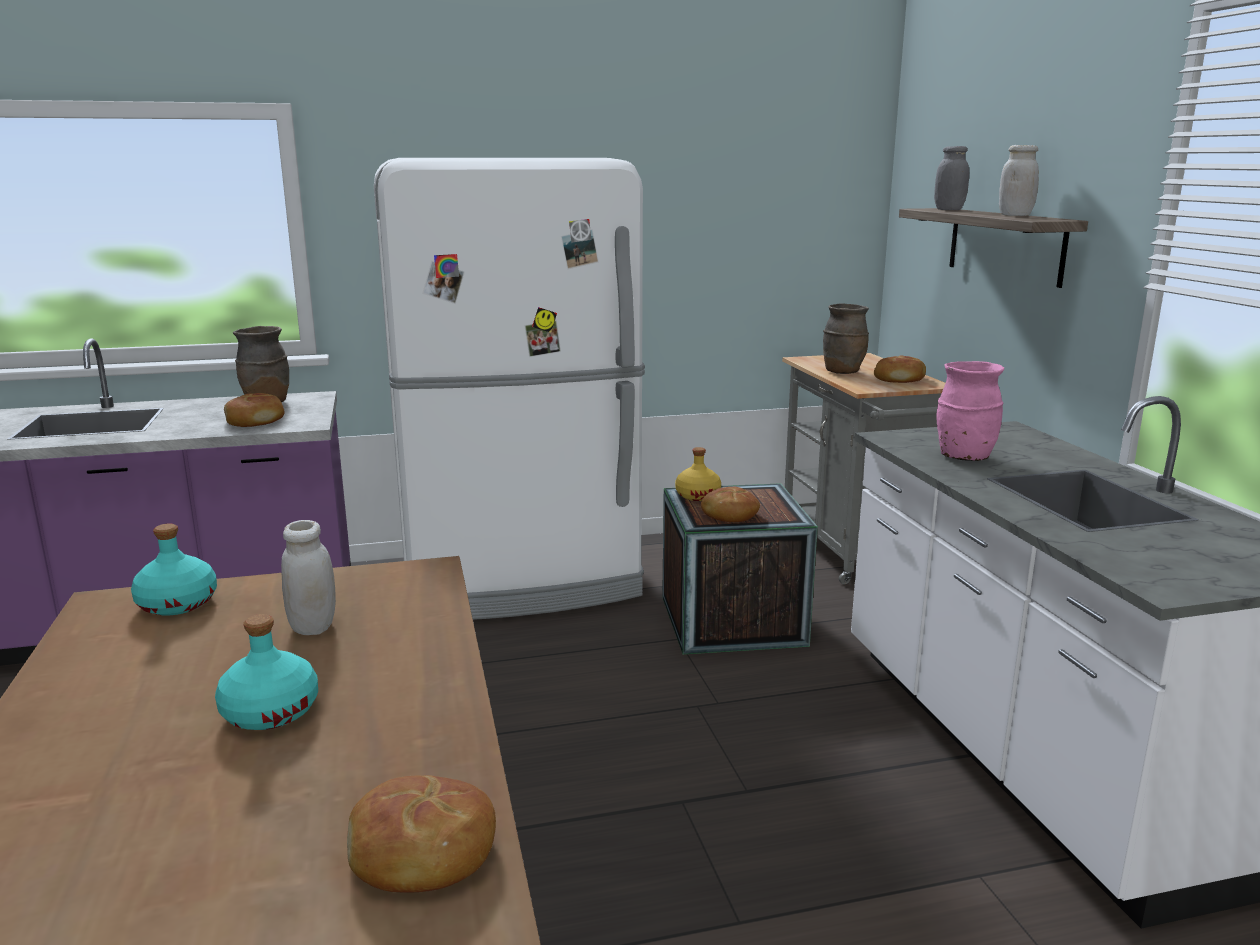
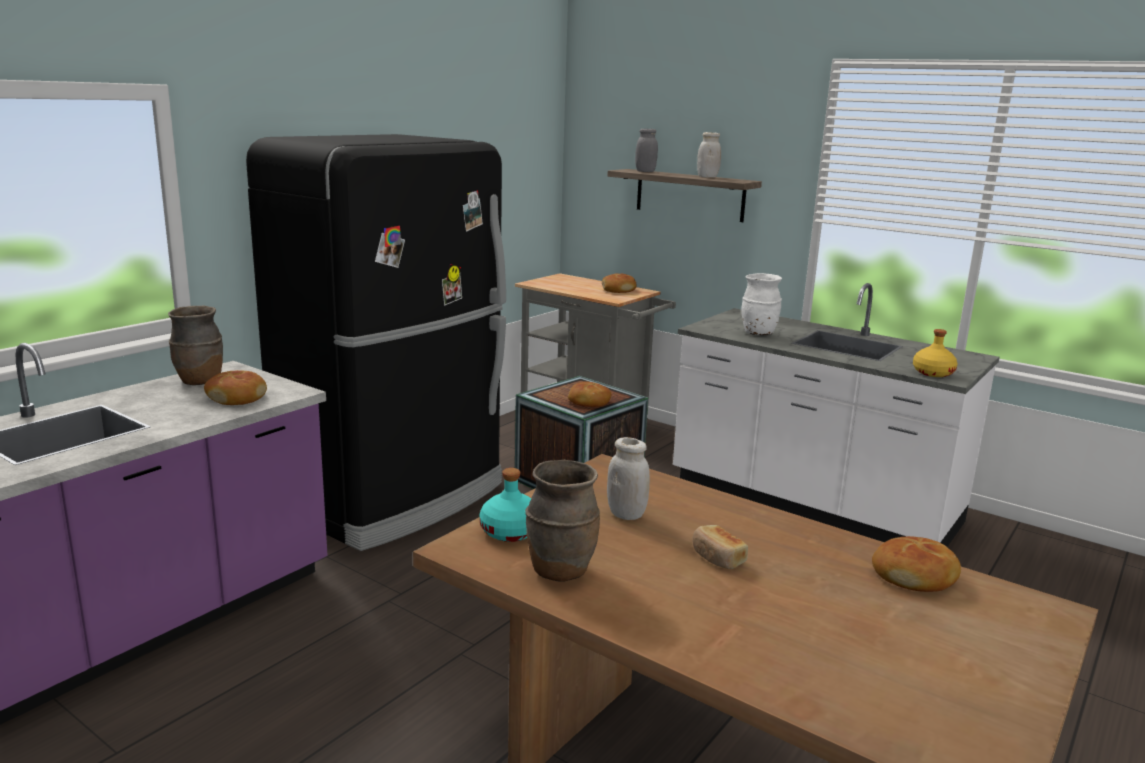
camera: 40 degrees left, 0 degrees up
turquoise bottle [215,614,318,730] -> bread [692,525,748,569]
white fridge [374,158,645,620] -> black fridge [246,134,506,551]
yellow bottle [675,447,721,501] -> yellow bottle moved to [913,329,957,377]
brown vase [823,303,869,374] -> brown vase moved to [525,460,600,582]
pink vase [937,361,1004,461] -> white vase [741,273,782,335]

